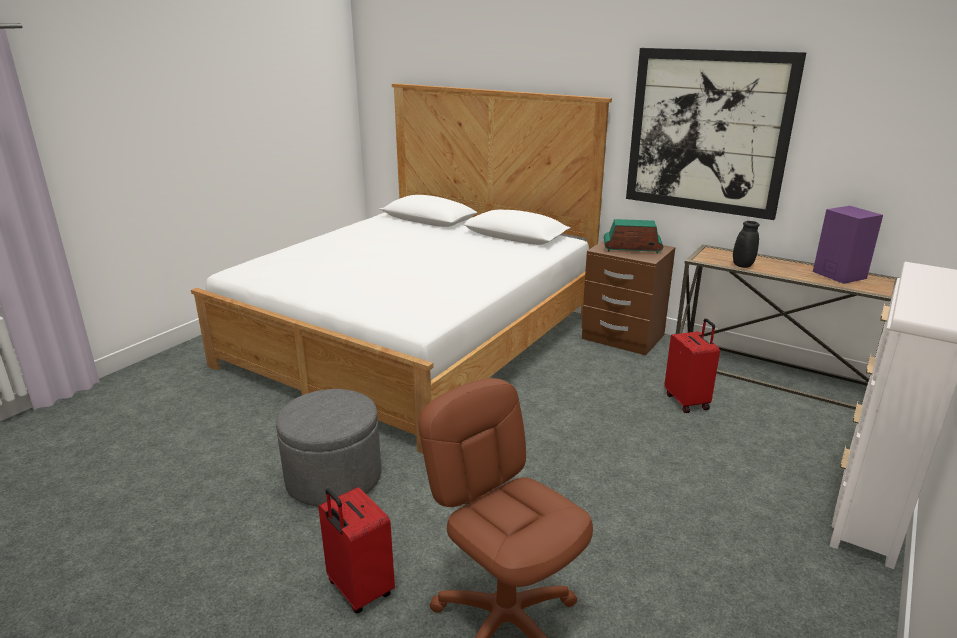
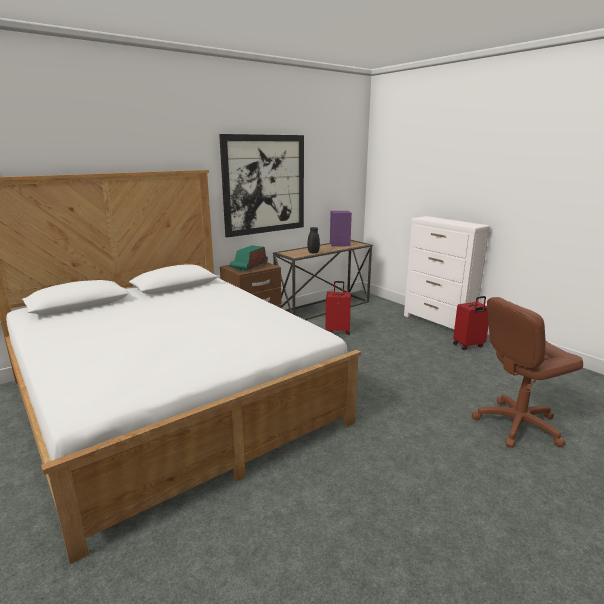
camera: 70 degrees left, 5 degrees down
grey ottoman [276,389,381,506] -> none
red suitcase [318,487,395,613] -> red suitcase moved to [453,296,489,350]

